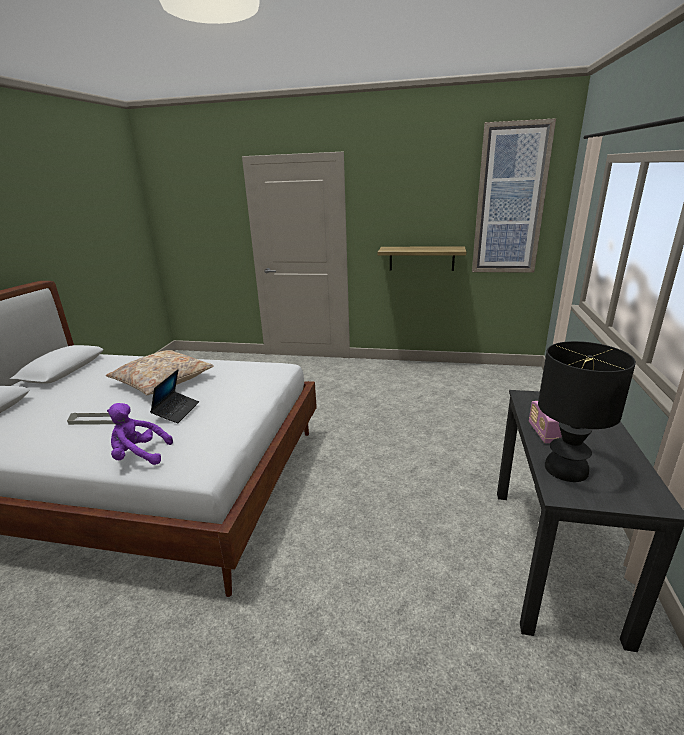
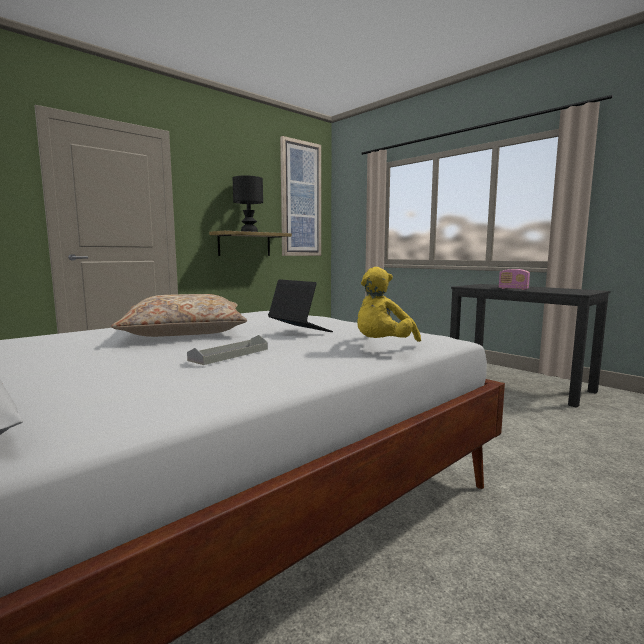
camera: 55 degrees left, 15 degrees down
purple plush toy [107,403,173,465] -> yellow plush toy [357,267,421,342]
black table lamp [538,341,636,482] -> black table lamp moved to [233,176,263,232]

